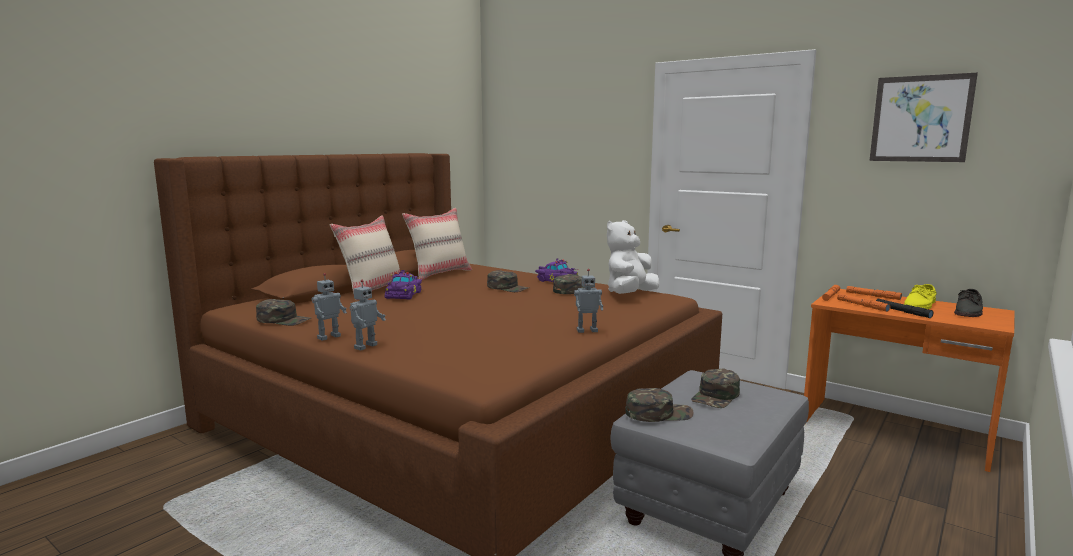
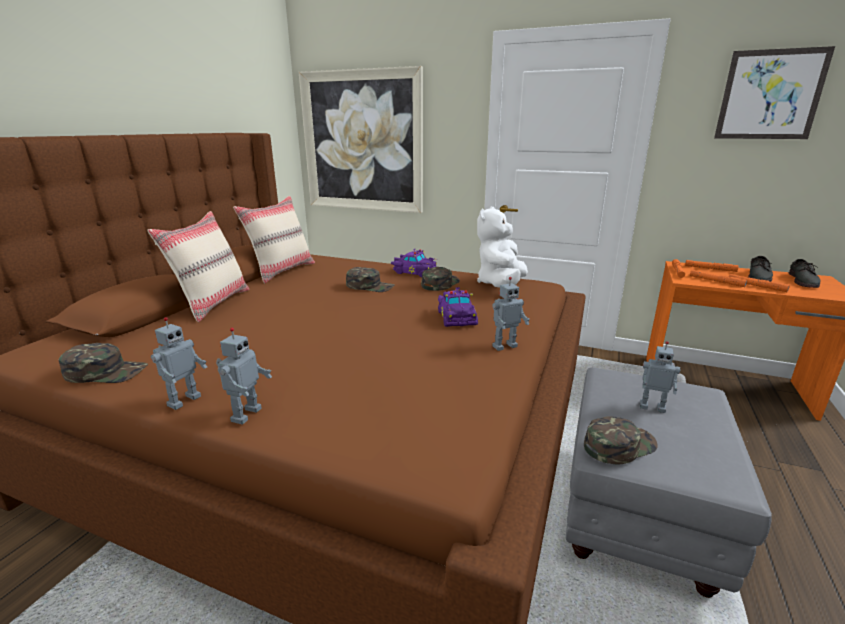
camera: 15 degrees left, 10 degrees up
purple toy car [384,270,422,299] -> purple toy car moved to [438,287,478,327]
green cap [691,369,740,408] -> toy robot [640,341,680,413]
black flashlight [876,299,933,318] -> orange flashlight [728,274,790,292]
yellow shoe [904,284,937,309] -> grey shoe [748,256,773,282]
none -> picture [299,66,423,213]

